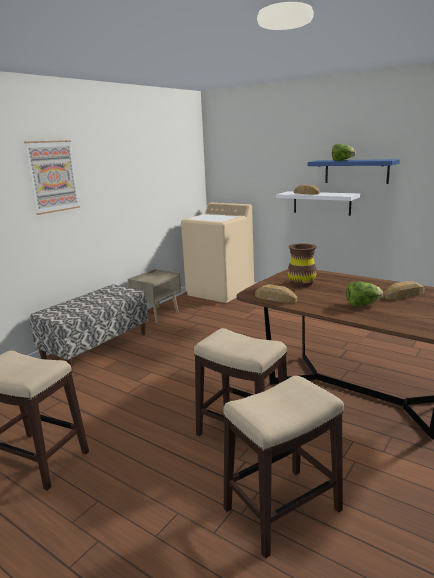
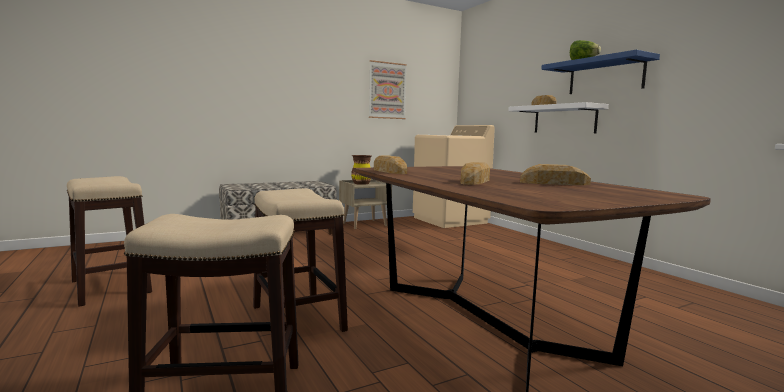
camera: 25 degrees right, 10 degrees down
picture [24,140,80,215] -> picture moved to [369,60,407,119]
brown vase [288,243,317,287] -> brown vase moved to [351,155,371,185]
lettuce [346,282,383,306] -> bread [461,162,490,185]

